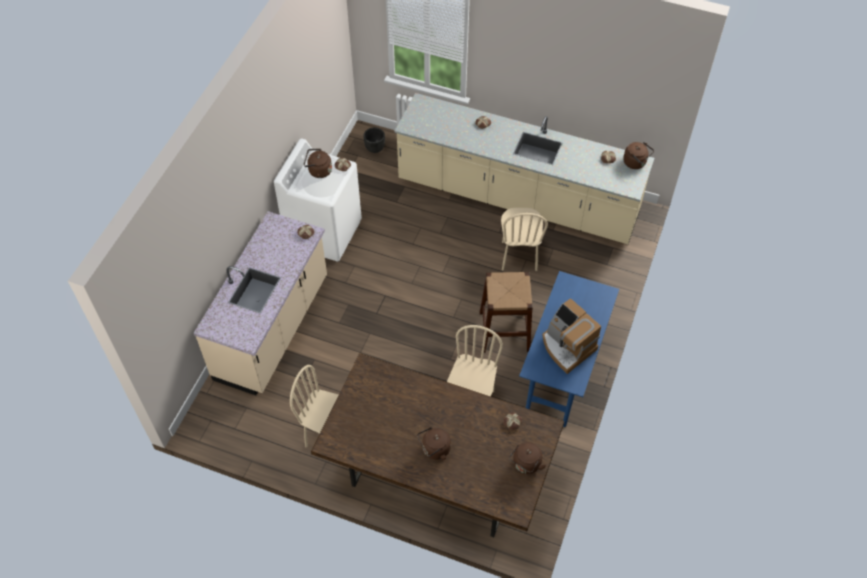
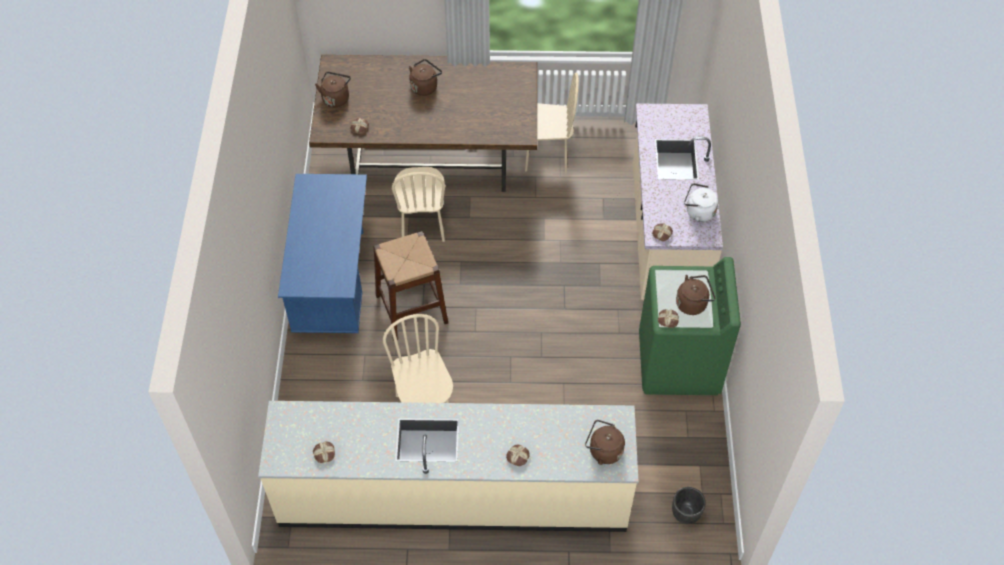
camera: 160 degrees right, 0 degrees up
white washing machine [274,138,362,262] -> green washing machine [639,257,741,395]
coffee machine [542,298,601,374] -> none
brown kettle [623,142,654,169] -> brown kettle moved to [585,420,625,465]
none -> white kettle [684,183,718,222]

